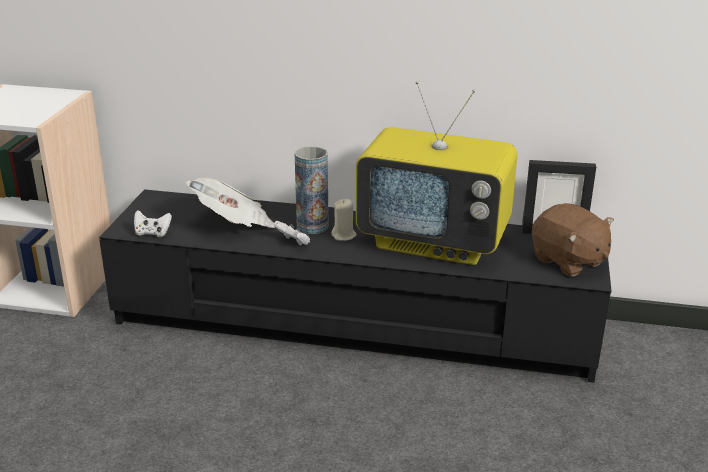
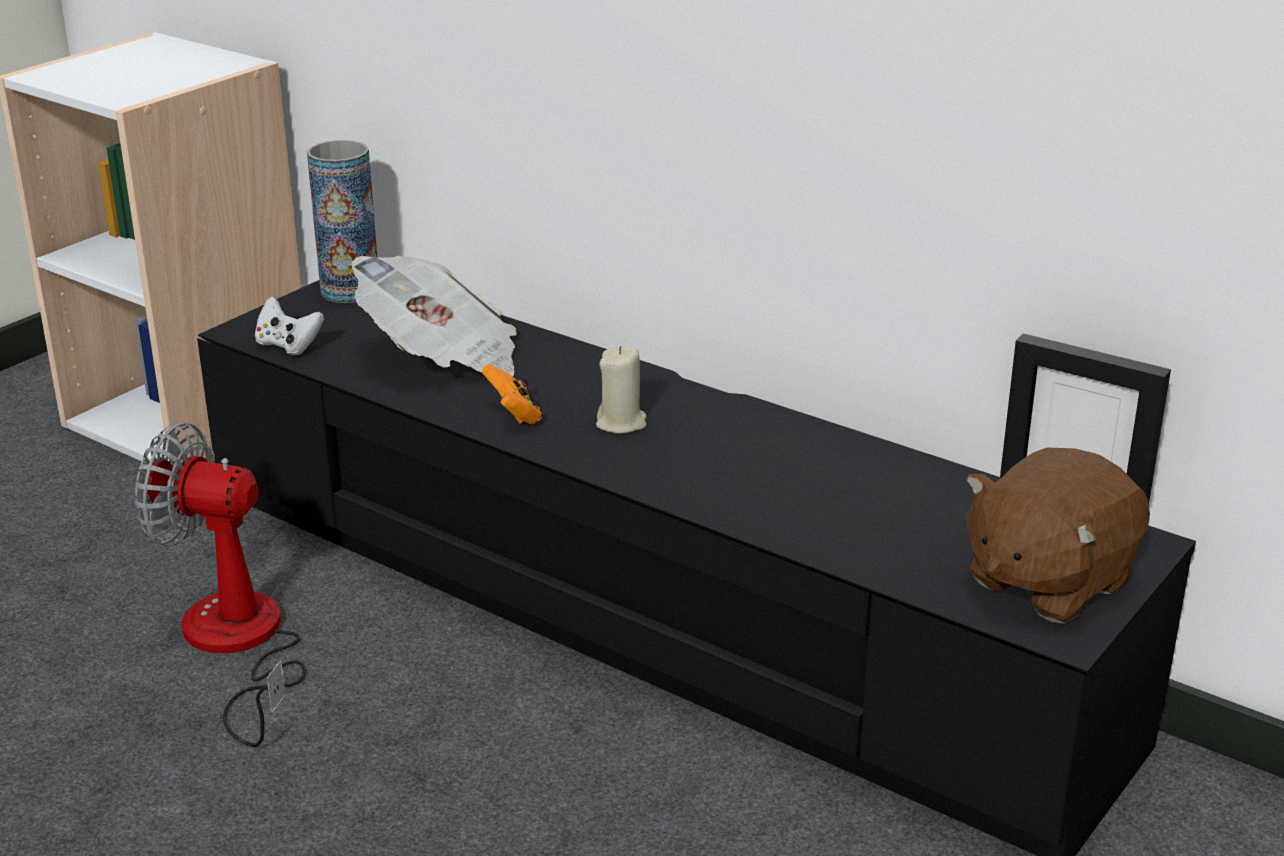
camera: 25 degrees right, 0 degrees up
white game controller [274,221,310,246] -> orange game controller [482,364,542,425]
vase [295,146,328,234] -> vase moved to [307,140,377,303]
television [356,81,518,265] -> none
brown plush toy [532,203,614,276] -> brown plush toy turned 60 degrees clockwise [966,448,1150,624]
none -> fan [135,423,306,747]

